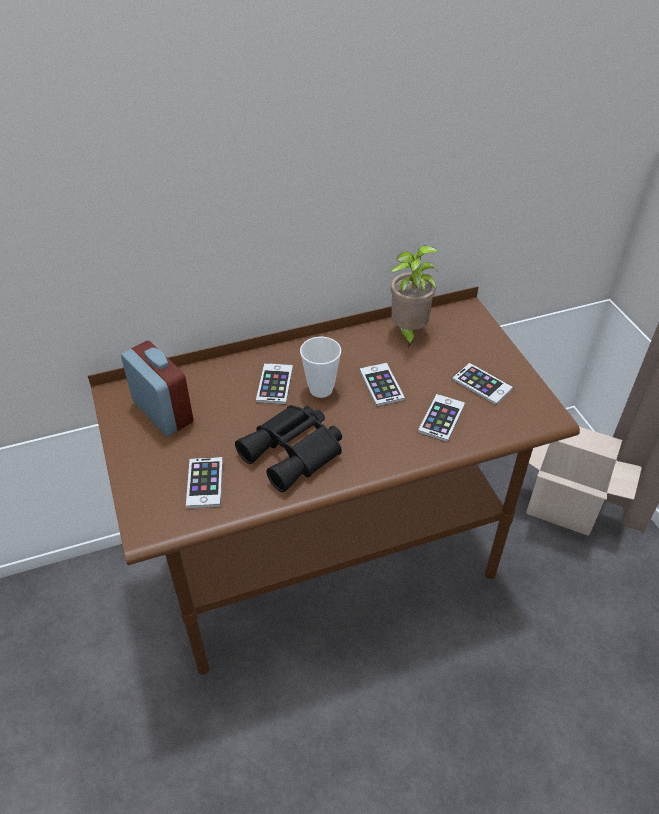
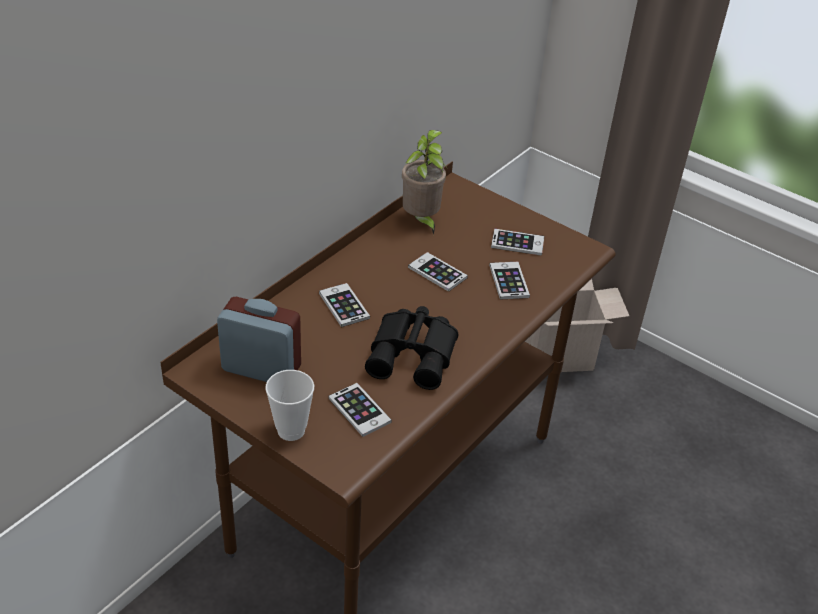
camera: 35 degrees left, 5 degrees down
cup [300,337,341,398] -> cup moved to [265,370,314,441]

